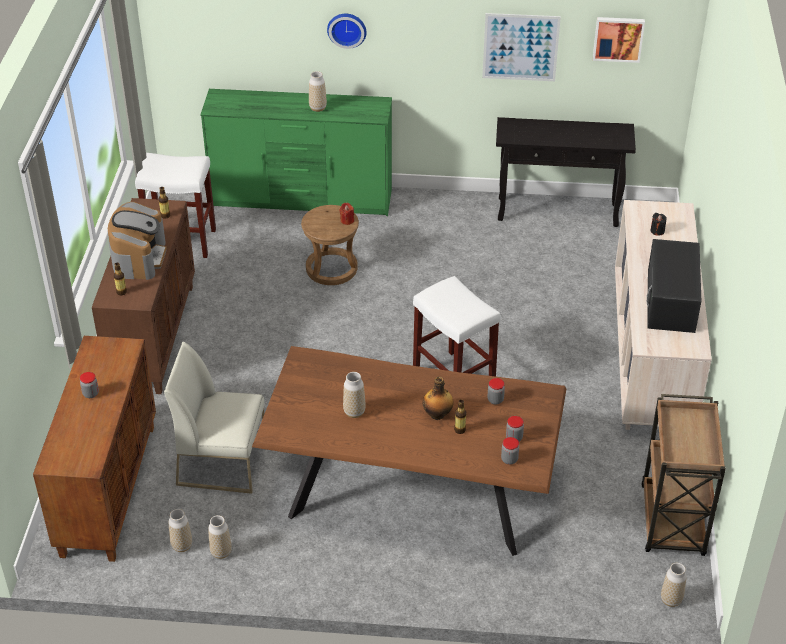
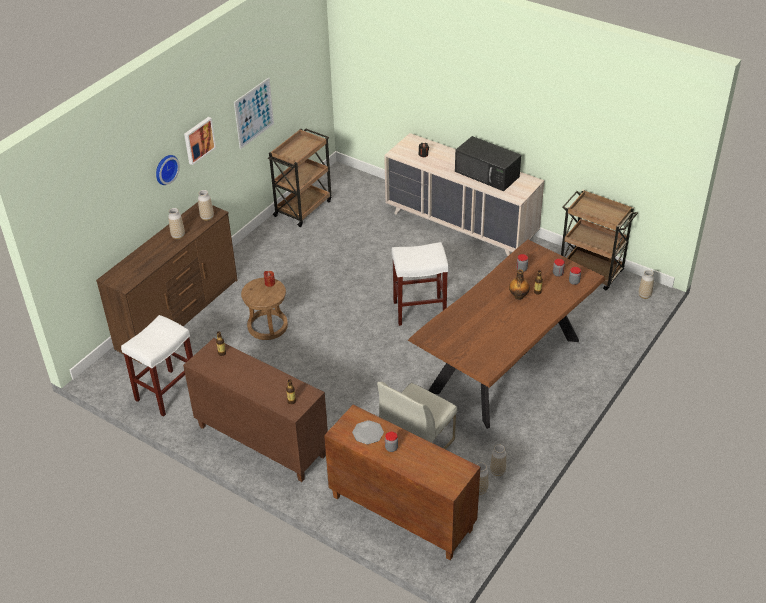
camera: 60 degrees left, 0 degrees up
coffee machine [108,202,167,280] -> none
green dresser [200,89,392,216] -> brown dresser [96,202,238,364]
vase [343,372,366,418] -> vase moved to [198,190,214,221]
black console table [496,117,636,227] -> brown cart [268,128,331,227]
picture [593,17,645,63] -> picture moved to [184,117,216,165]
none -> plate [352,420,384,444]

